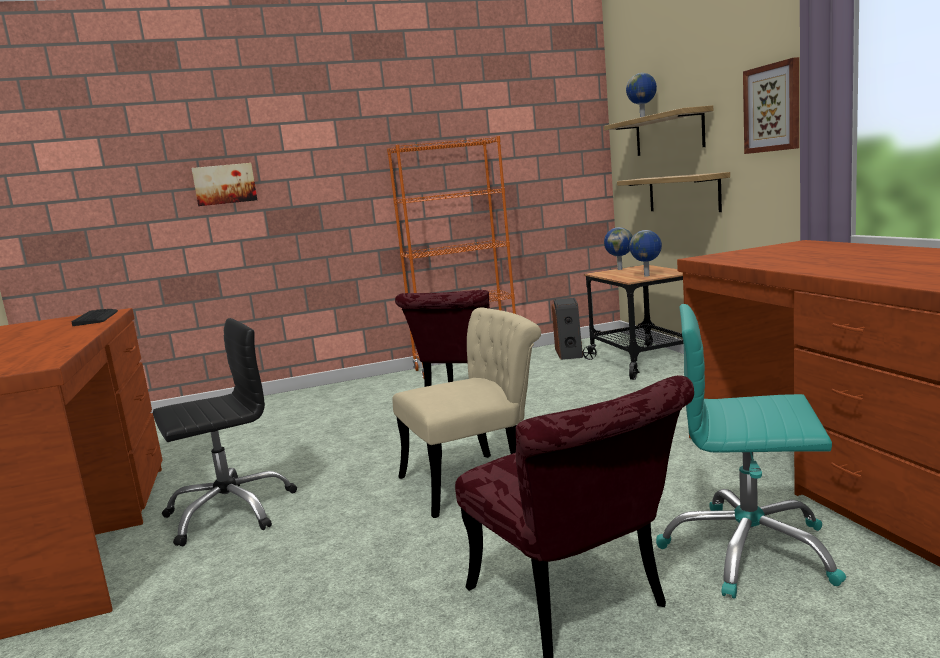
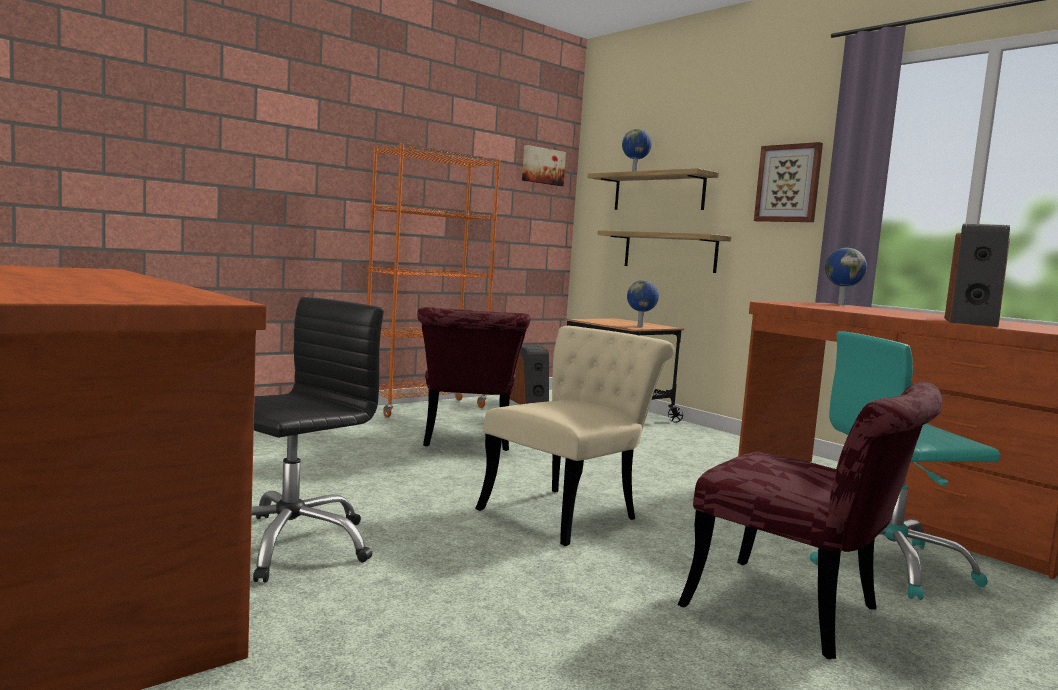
camera: 25 degrees left, 5 degrees down
keyboard [72,309,118,326] -> none
picture [191,163,257,206] -> picture moved to [522,145,566,186]
globe [604,227,633,270] -> globe moved to [825,248,867,305]
none -> speaker [945,223,1010,327]

